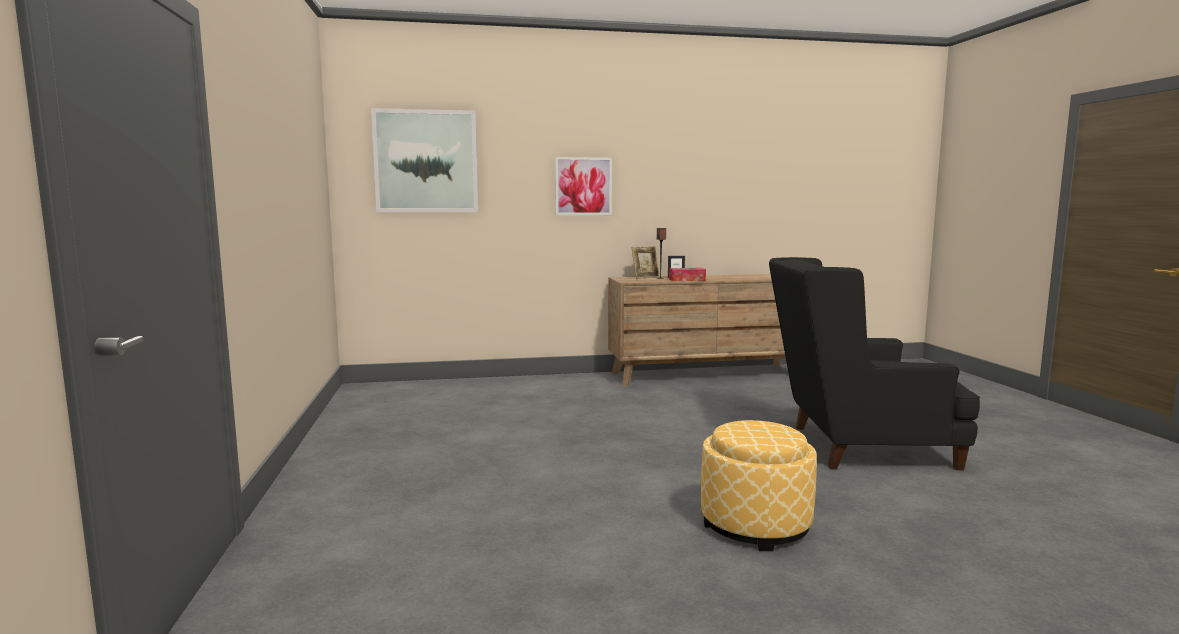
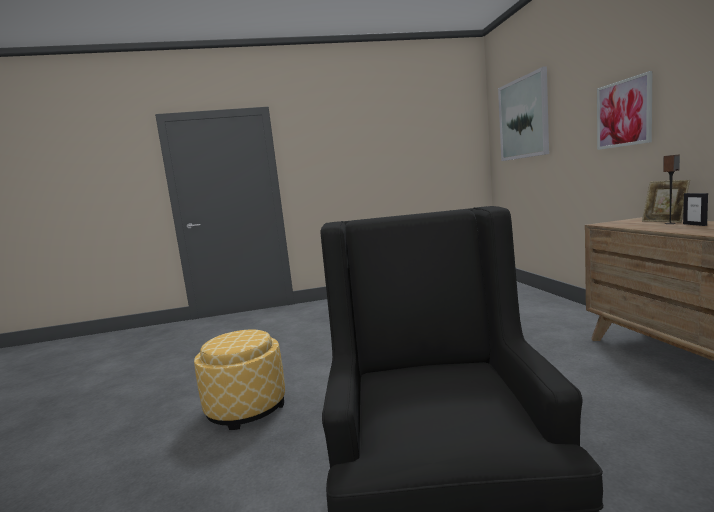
camera: 90 degrees right, 0 degrees up
tissue box [669,268,706,281] -> none

